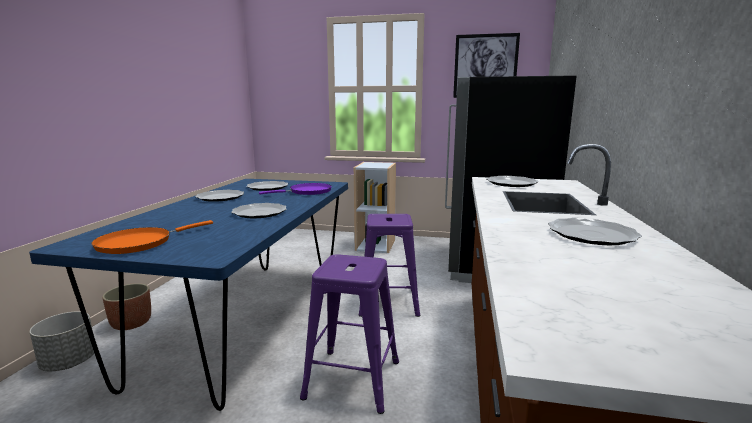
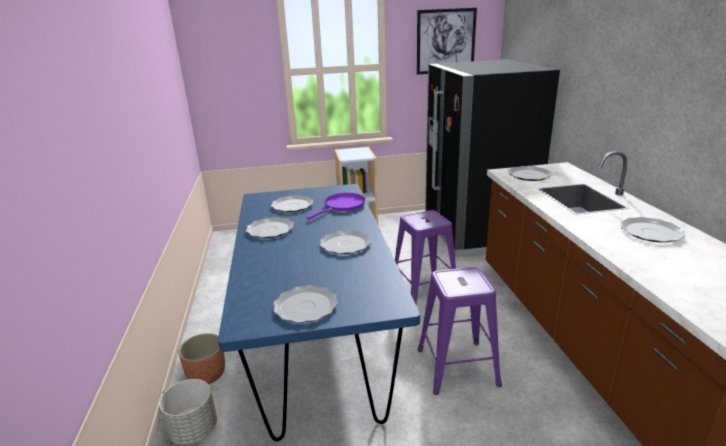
camera: 20 degrees left, 10 degrees up
orange frying pan [92,220,213,254] -> plate [273,285,338,323]

